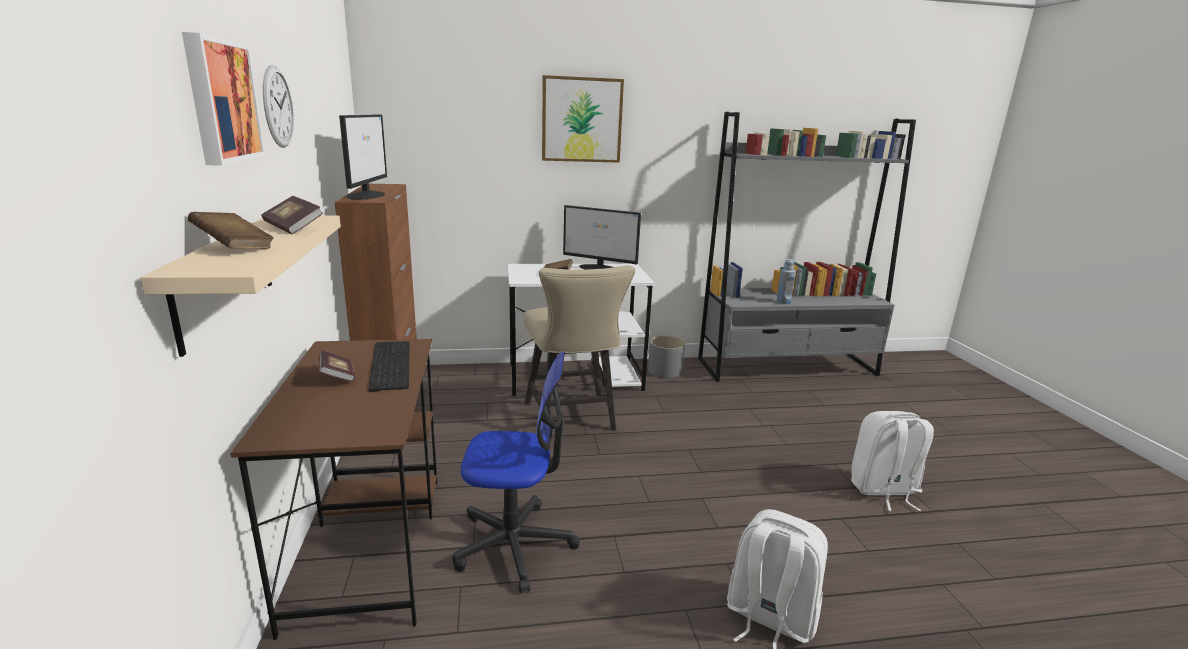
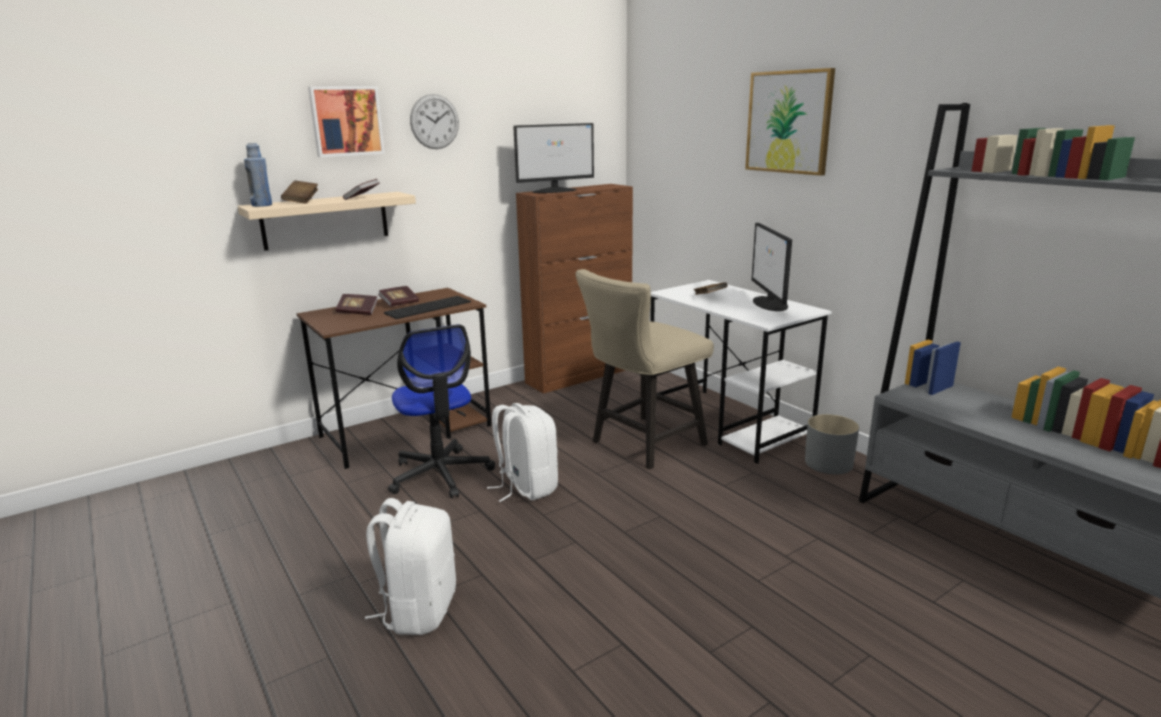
camera: 65 degrees right, 0 degrees up
blue bottle [777,259,796,304] -> blue bottle moved to [244,143,272,207]
white backpack [851,411,934,511] -> white backpack moved to [487,403,558,502]
none -> book [336,294,378,315]

